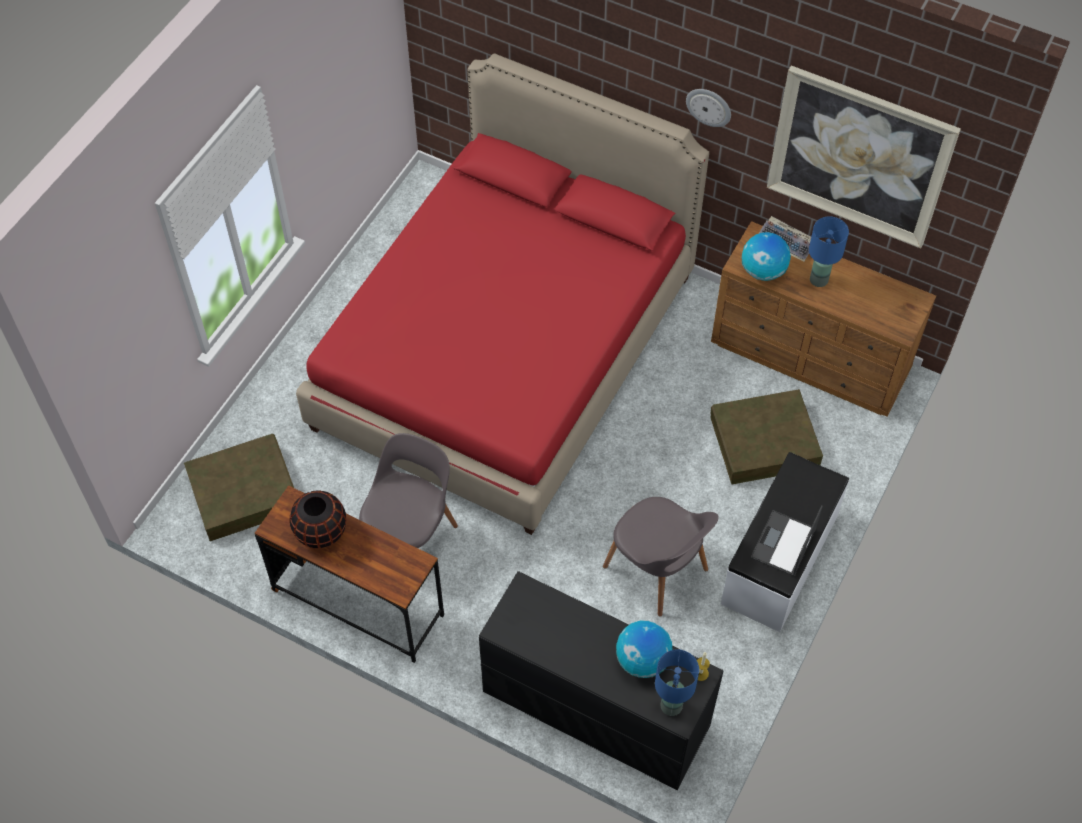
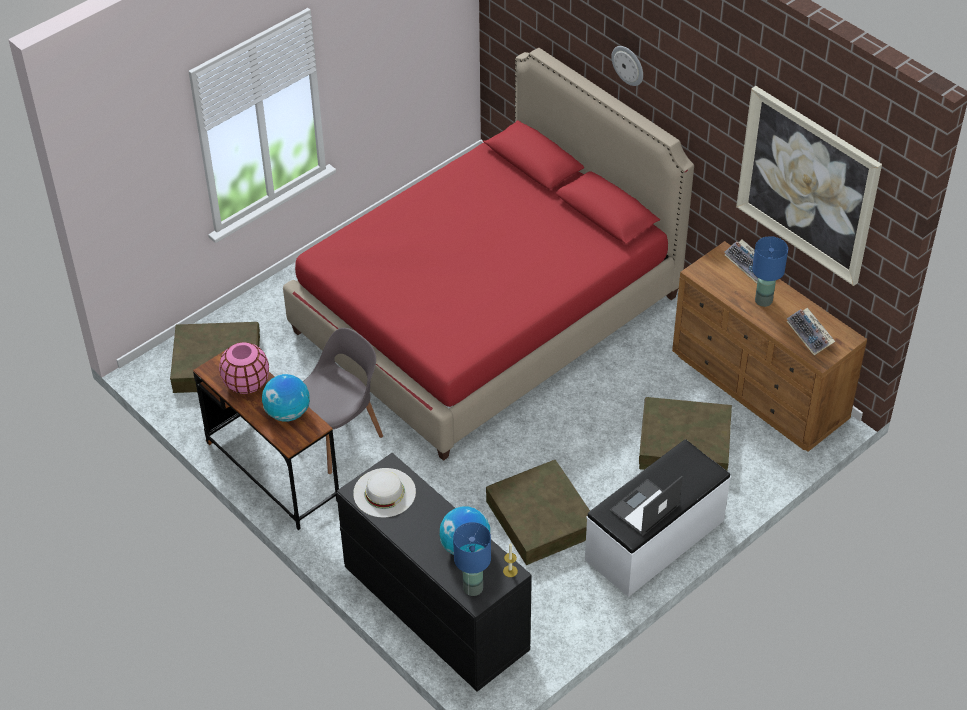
camera: 20 degrees right, 10 degrees down
black vase [290,491,346,548] -> pink vase [219,342,269,394]
grey chair [603,497,719,617] -> brown storage box [486,460,590,565]
wall clock [686,89,731,127] -> wall clock moved to [612,46,643,86]
globe [742,232,791,281] -> globe moved to [262,374,310,422]
none -> white hat [353,468,416,518]
none -> keyboard [787,308,835,355]

